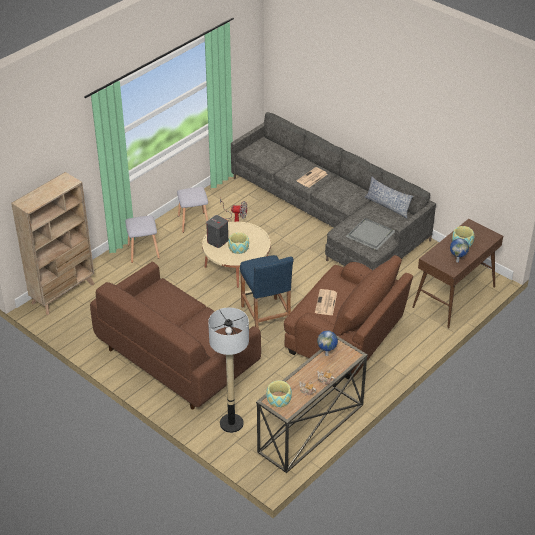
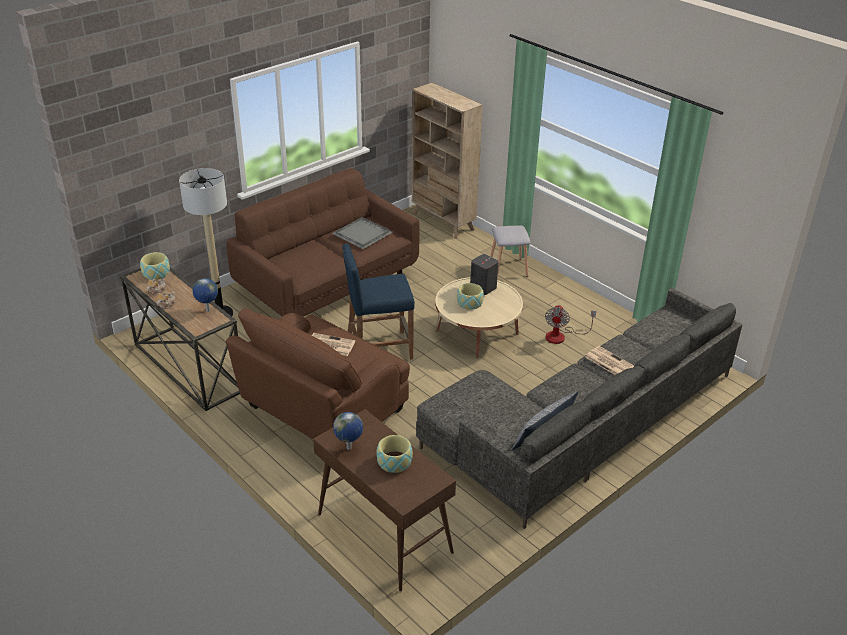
camera: 95 degrees right, 5 degrees down
grey stool [177,187,208,233] -> none
grey tray [346,218,395,250] -> grey tray moved to [332,217,393,249]

